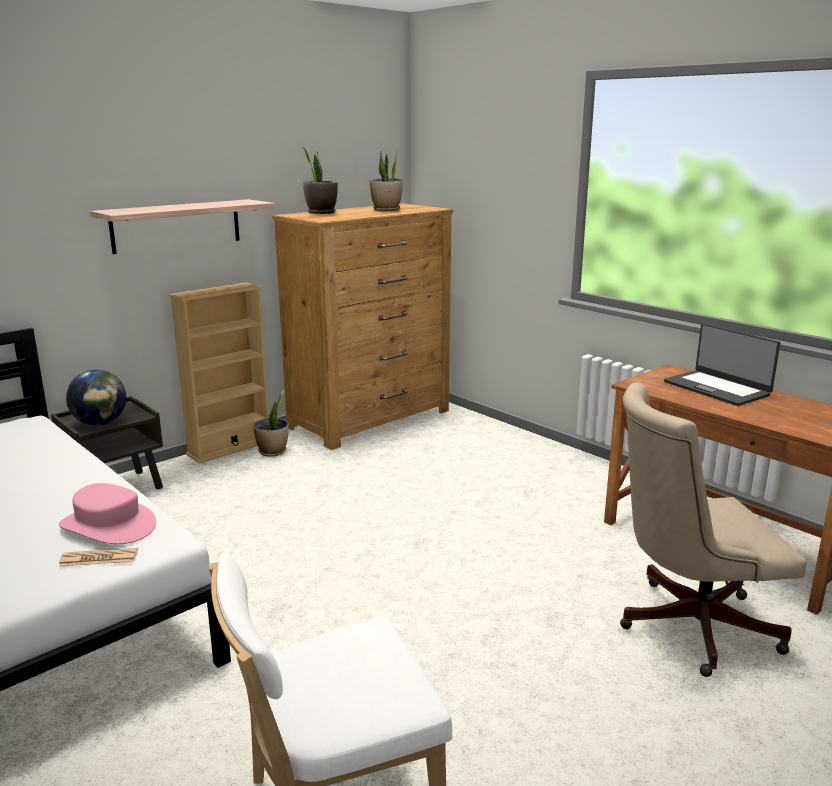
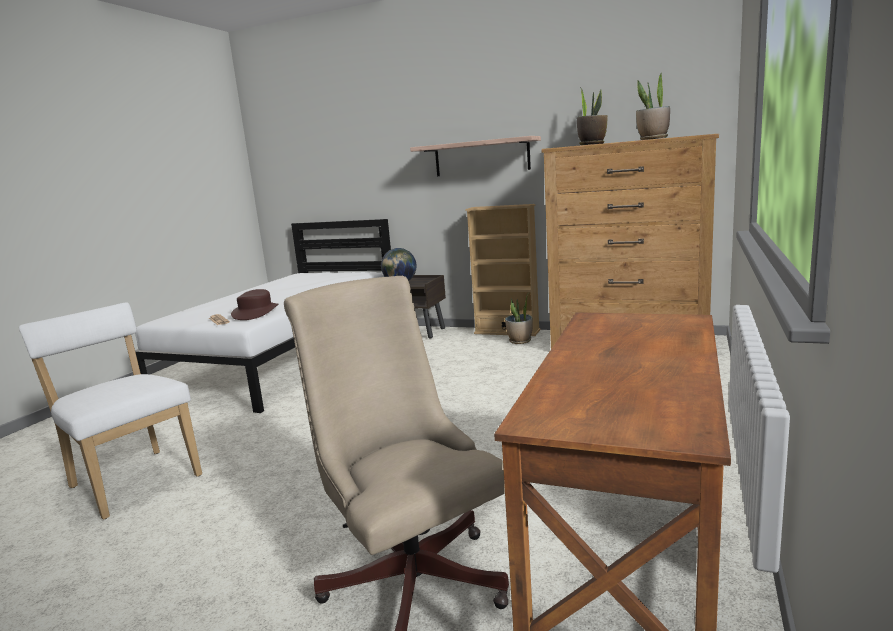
camera: 65 degrees right, 5 degrees down
pink hat [59,483,156,544] -> brown hat [231,289,278,320]
laptop [664,323,780,406] -> none

